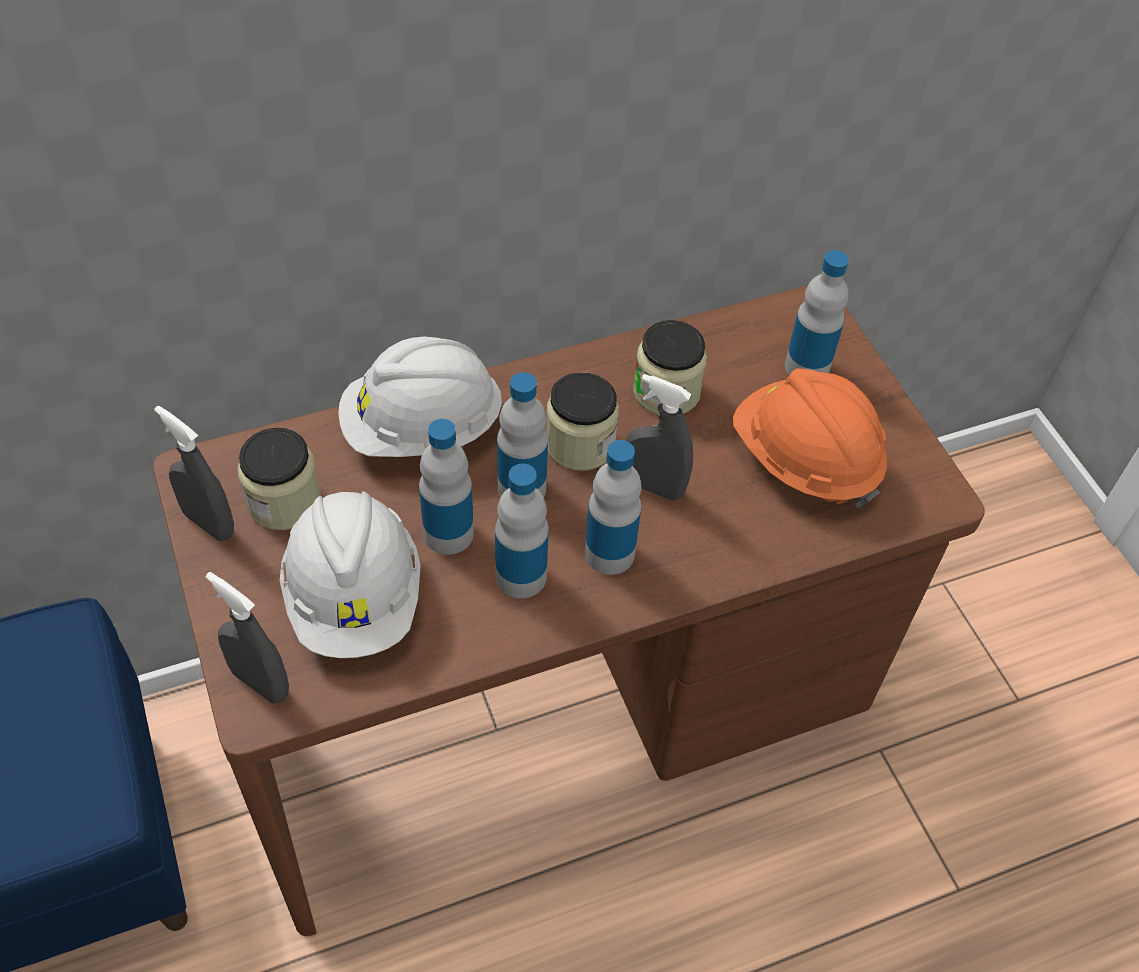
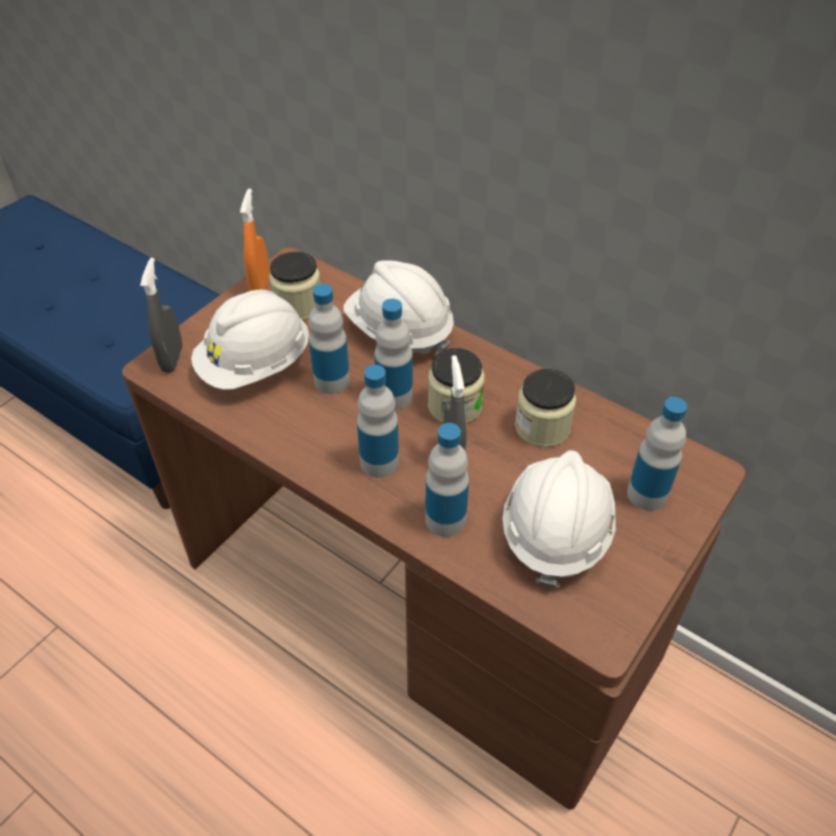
camera: 60 degrees right, 5 degrees down
grey spray bottle [154,406,234,541] -> orange spray bottle [240,188,270,291]
bottle [495,464,549,598] -> bottle moved to [425,423,469,537]
orange hard hat [733,368,887,508] -> white hard hat [503,450,616,588]

